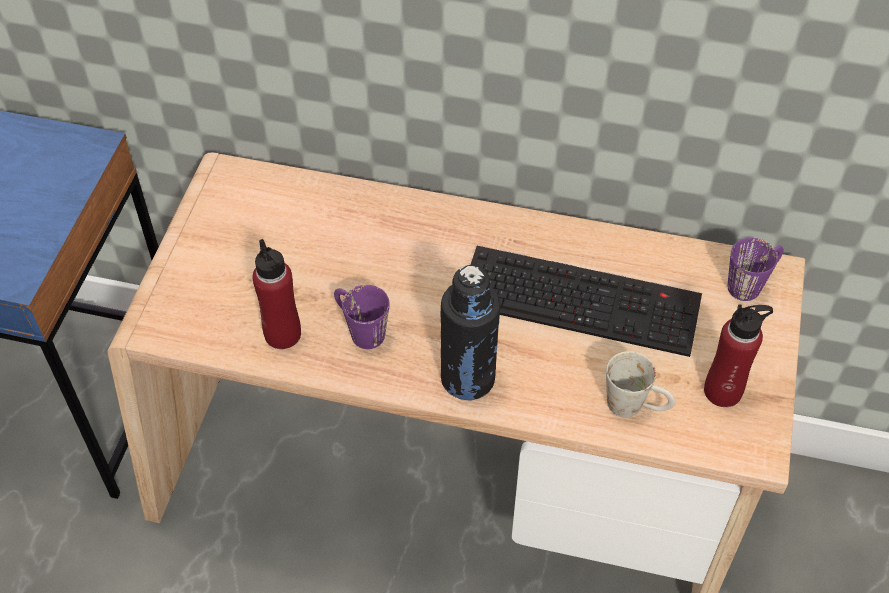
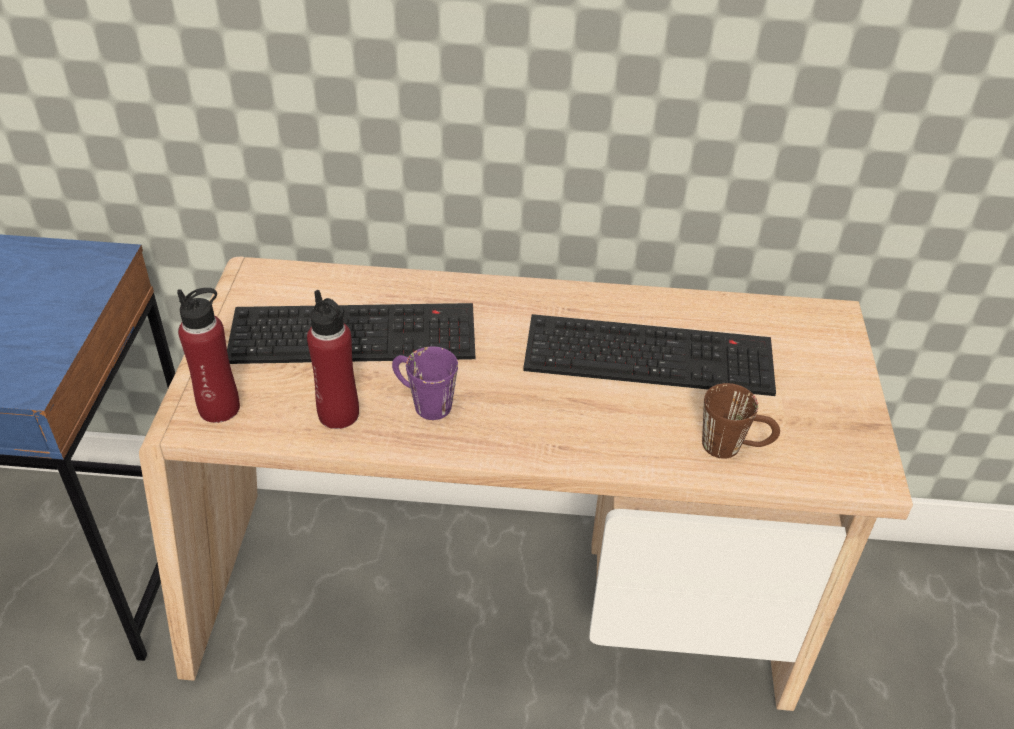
camera: 10 degrees left, 10 degrees down
black bottle [441,265,500,401] -> none
white mug [606,351,675,417] -> brown mug [702,383,780,459]
red bottle [704,305,773,407] -> red bottle moved to [177,288,240,423]
purple mug [728,238,784,301] -> none
none -> keyboard [227,303,475,364]

